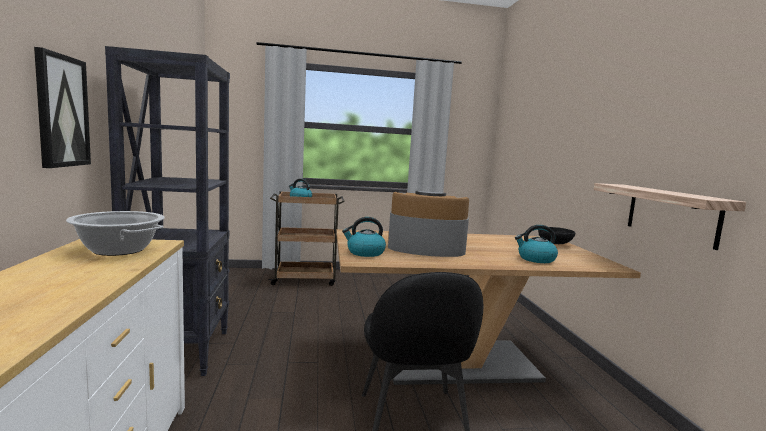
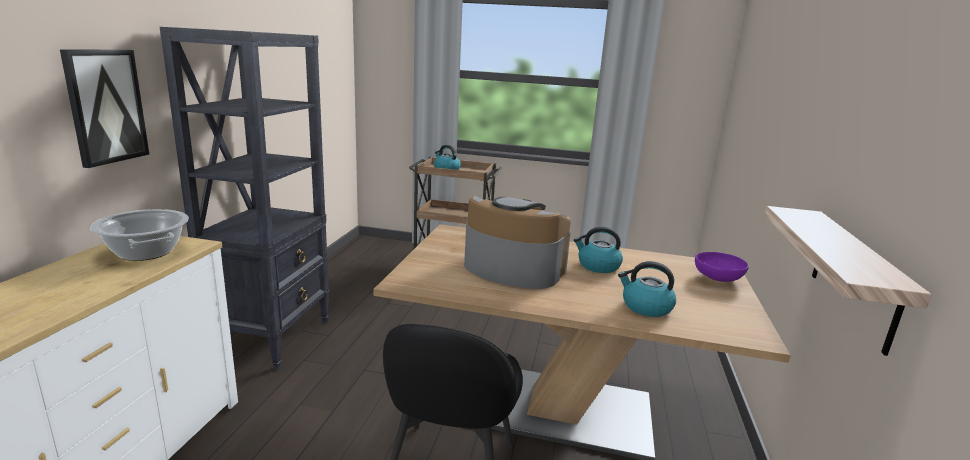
camera: 20 degrees right, 10 degrees up
kettle [342,217,386,257] -> kettle moved to [574,227,623,273]
black bowl [538,227,575,244] -> purple bowl [695,252,749,282]

